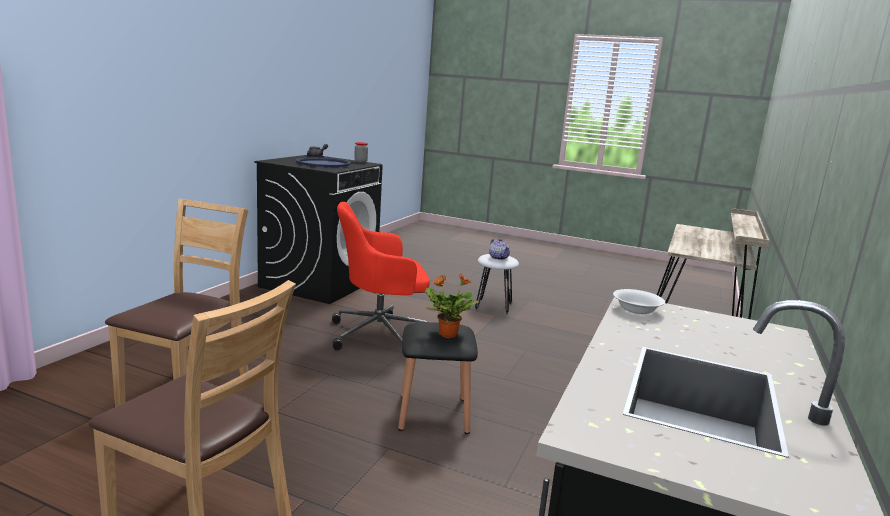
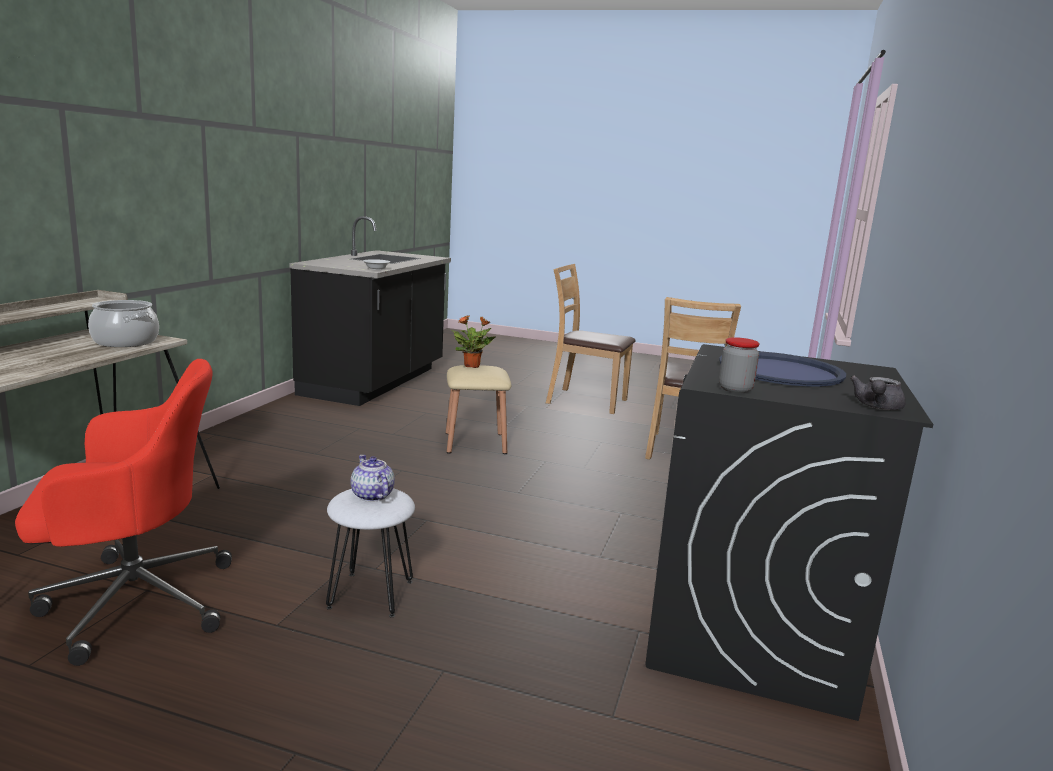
camera: 175 degrees right, 0 degrees up
red office chair [332,202,430,350] -> red office chair moved to [15,359,232,666]
black stool [398,322,478,434] -> beige stool [446,365,511,454]
none -> cooking pot [88,300,159,347]

